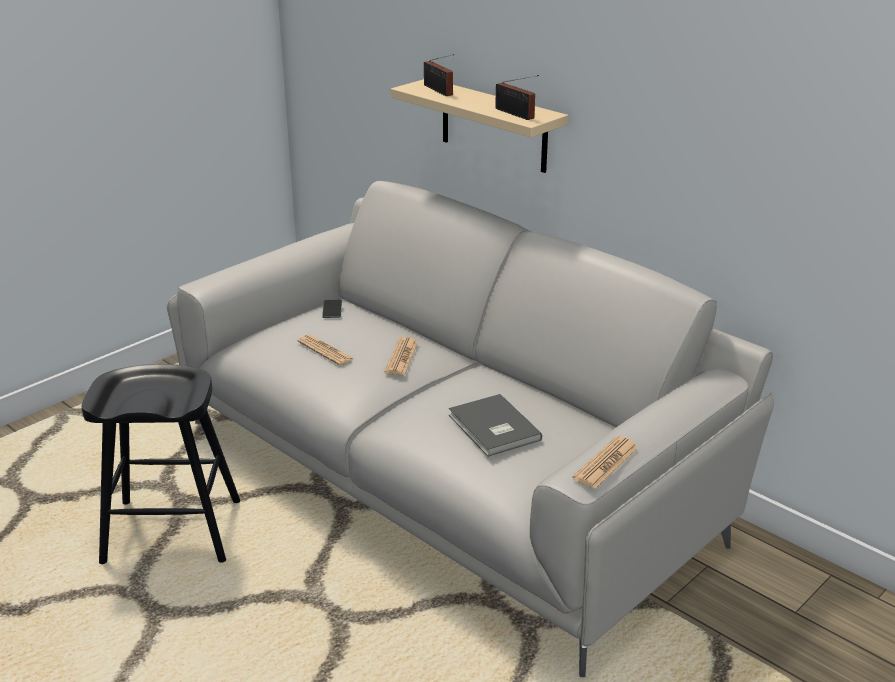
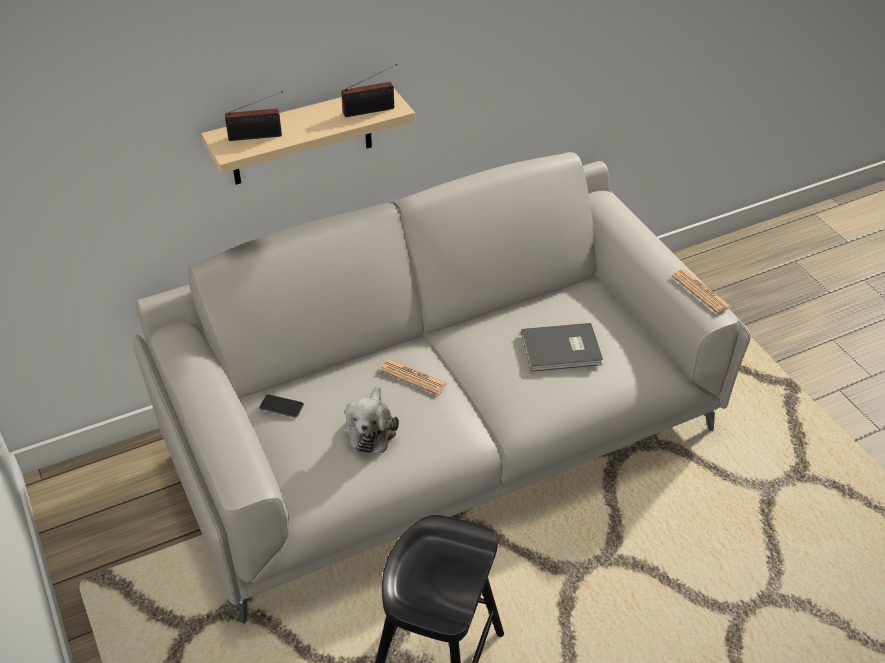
camera: 70 degrees left, 15 degrees up
newspaper [297,335,354,366] -> plush toy [344,385,399,453]

